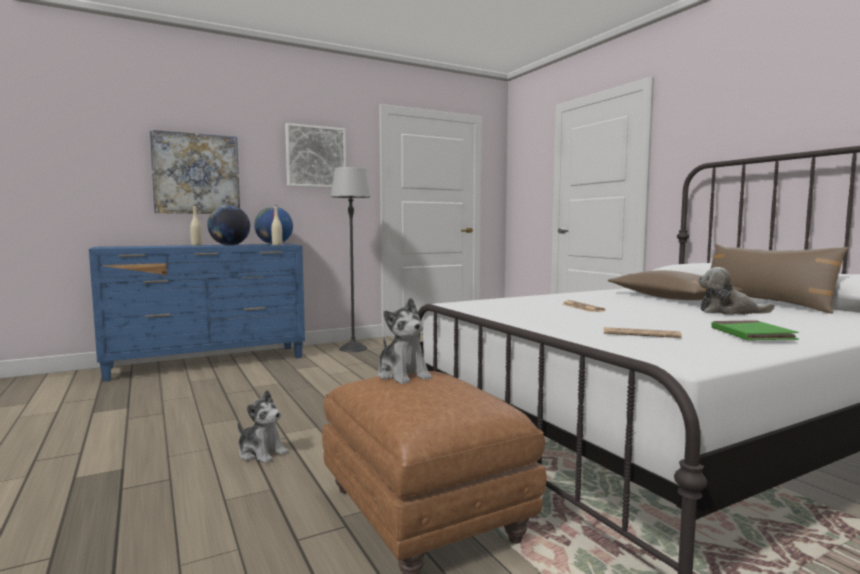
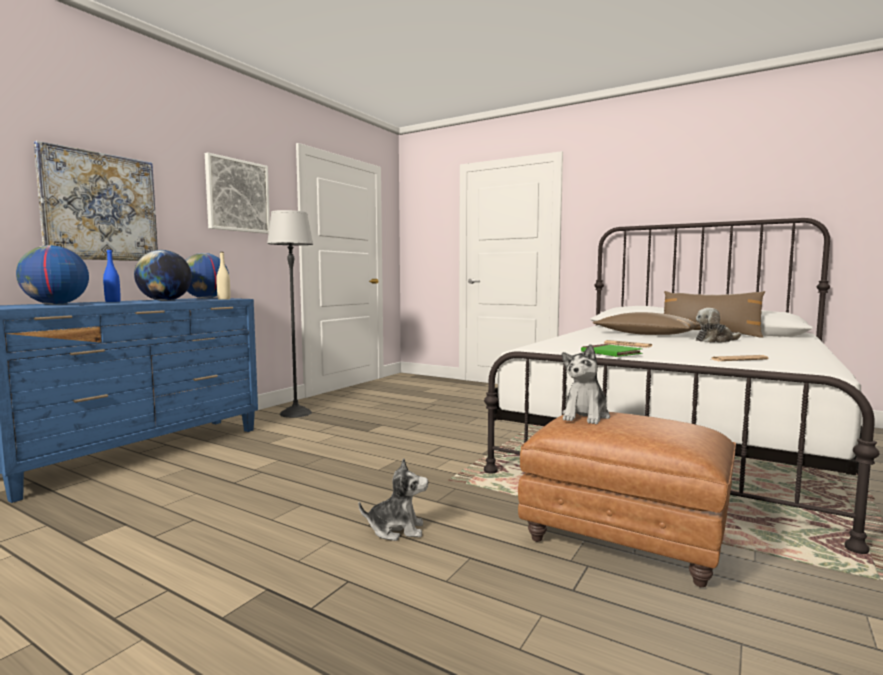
camera: 30 degrees left, 0 degrees up
beige bottle [190,205,202,246] -> blue bottle [103,249,121,302]
plush toy [377,298,432,384] -> plush toy turned 90 degrees clockwise [562,344,610,424]
green book [712,320,799,340] -> green book moved to [581,344,642,357]
none -> globe [16,245,89,305]

